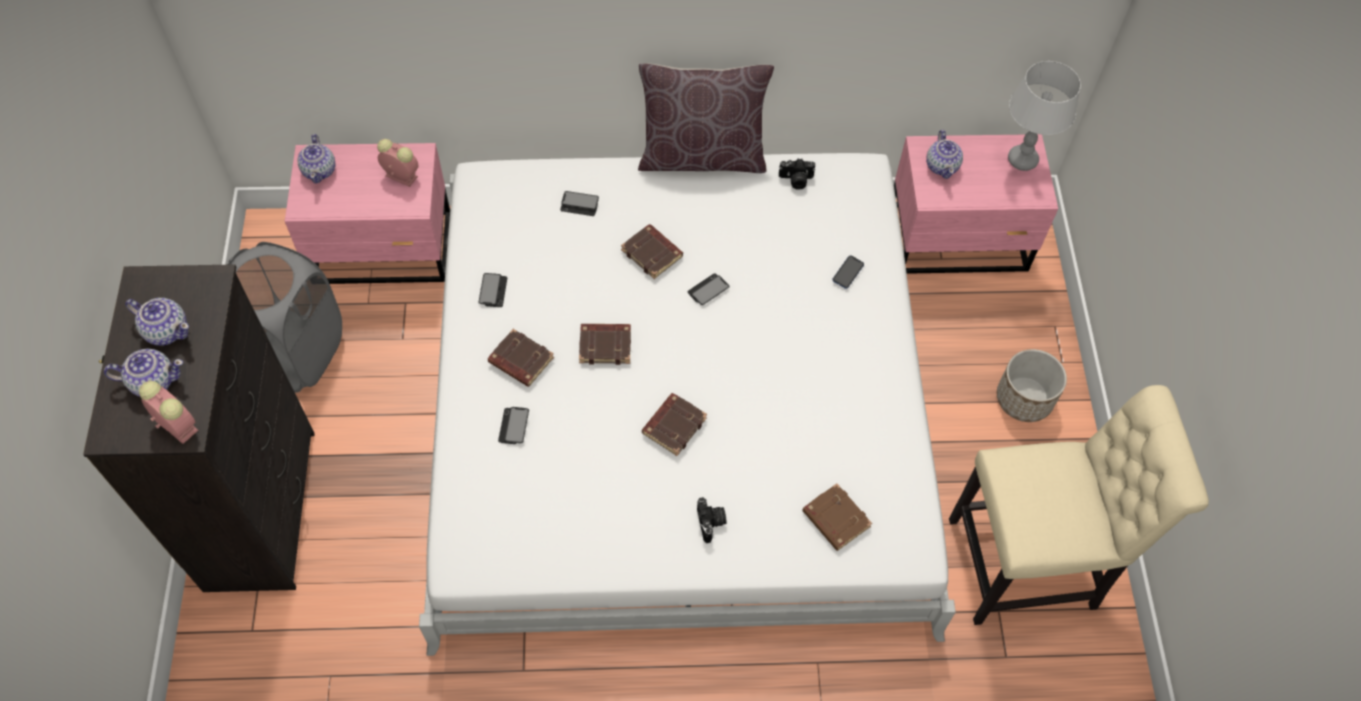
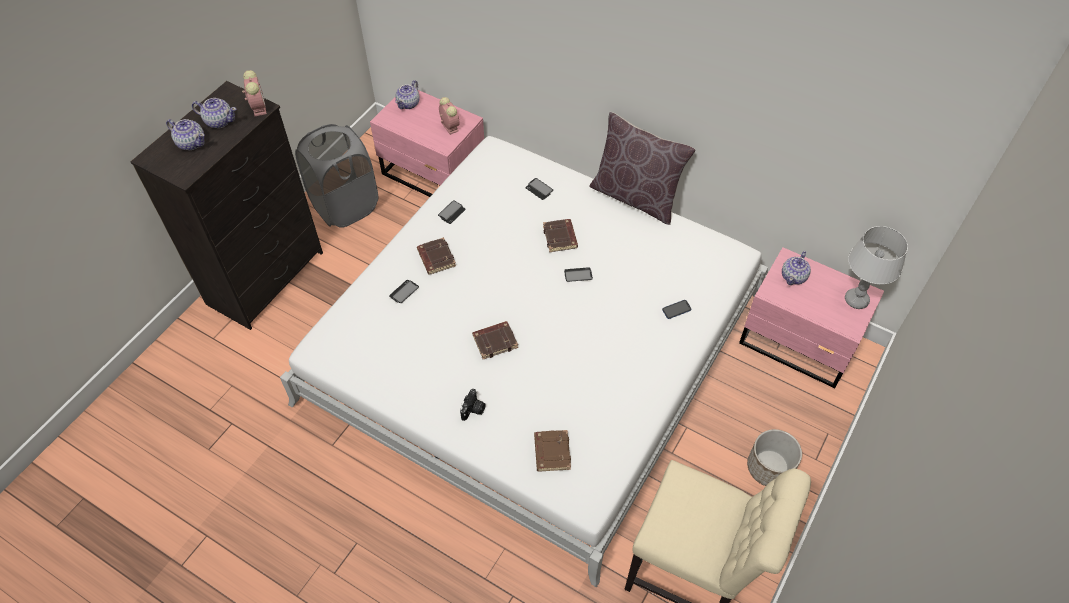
camera: 35 degrees right, 5 degrees down
teapot [125,298,189,346] -> teapot turned 45 degrees counterclockwise [192,98,236,128]
alarm clock [139,381,198,444] -> alarm clock moved to [242,70,267,116]
brown book [579,324,631,365] -> none
camera [779,158,816,190] -> none

